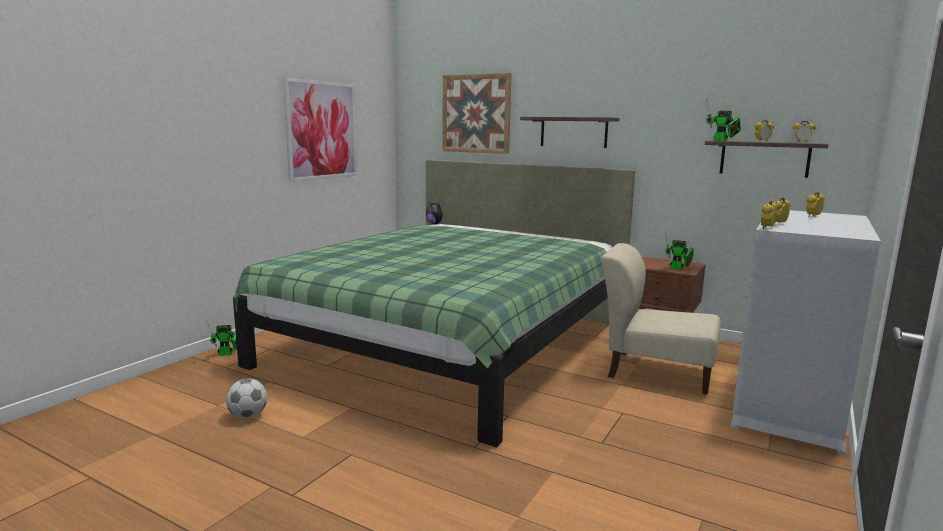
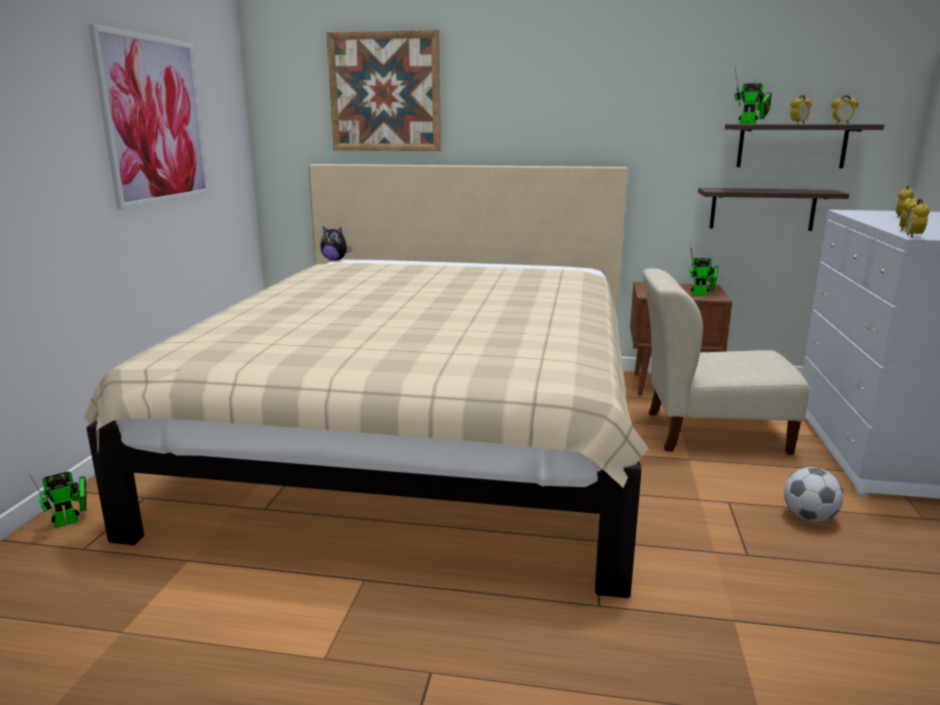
camera: 20 degrees left, 5 degrees up
football [226,378,267,418] -> football moved to [784,467,844,522]
green bed [233,160,635,447] -> beige bed [84,164,649,598]
shelf [520,117,620,148] -> shelf moved to [698,188,849,231]

